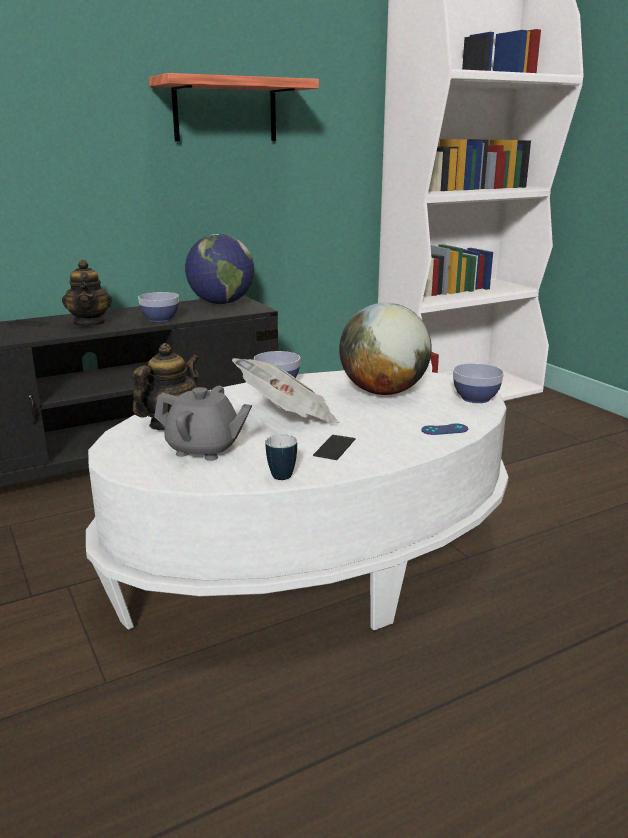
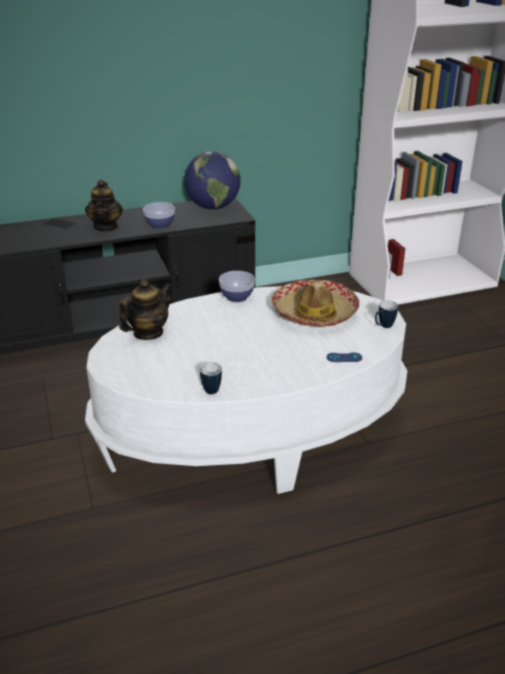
camera: 10 degrees right, 10 degrees up
shelf [149,73,319,141] -> none
grey teapot [154,386,252,461] -> none
newspaper [232,358,339,423] -> none
phone [313,435,356,460] -> none
globe [339,303,432,395] -> hat [271,280,360,327]
bowl [453,363,504,403] -> mug [375,301,398,328]

